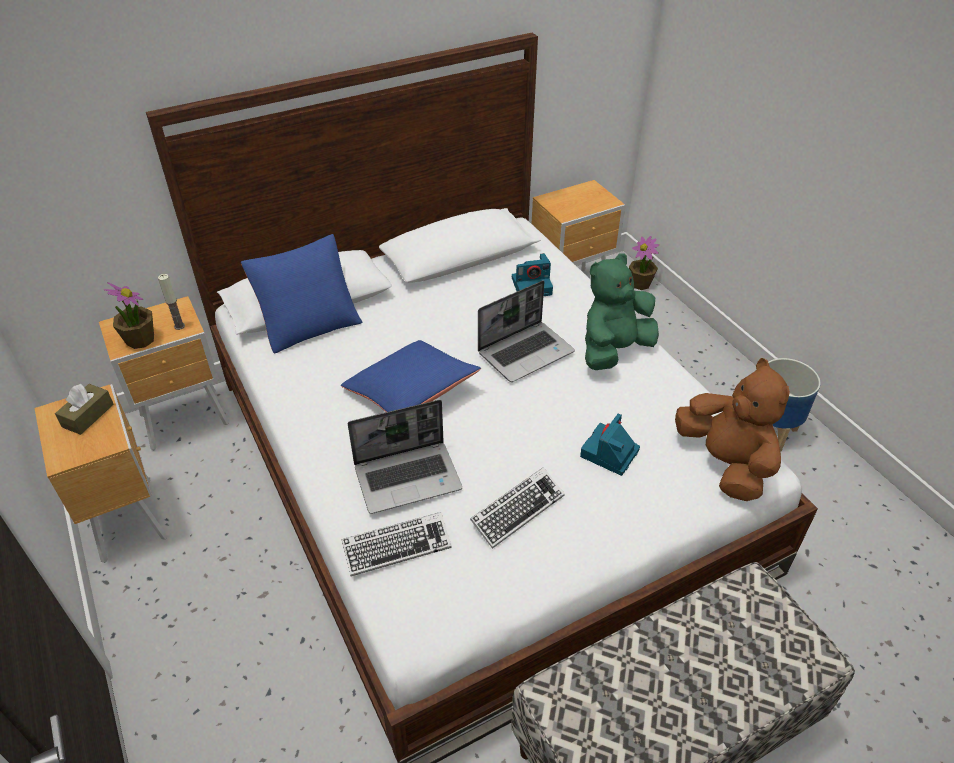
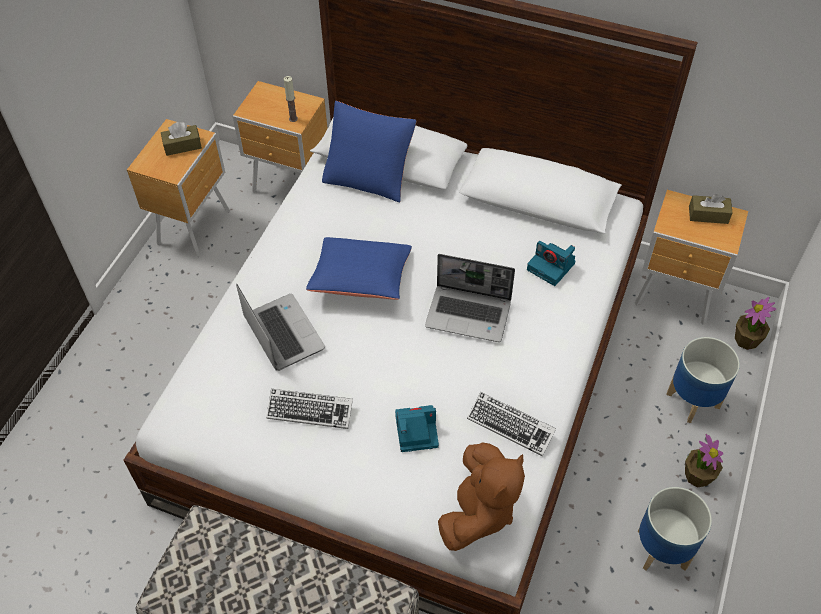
camera: 50 degrees right, 10 degrees up
potted plant [104,282,154,349] -> potted plant moved to [685,434,723,487]
keyboard [342,512,451,576] -> keyboard moved to [467,392,556,456]
laptop [348,400,462,514] -> laptop turned 150 degrees counterclockwise [236,284,325,371]
green plush toy [585,253,659,370] -> none
none -> planter [666,337,740,423]
none -> brown tissue box [689,194,732,224]

